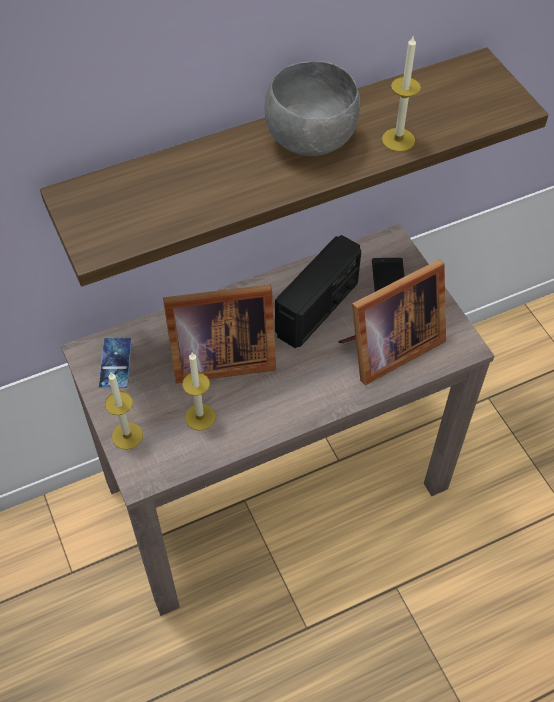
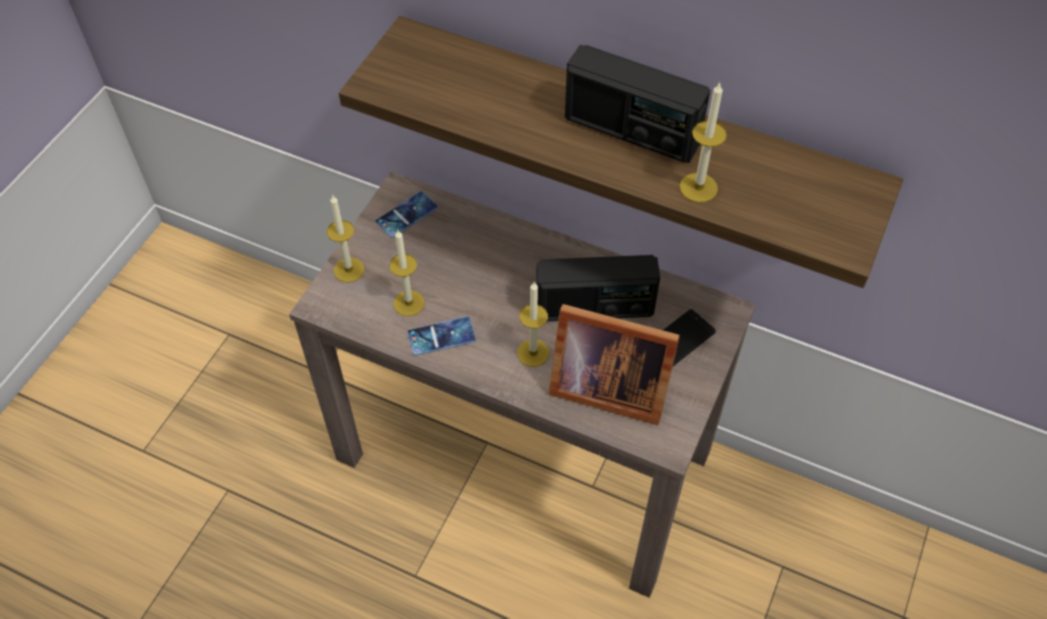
camera: 50 degrees right, 0 degrees up
picture frame [163,284,276,383] -> none
grey bowl [265,61,361,156] -> radio [565,45,710,163]
none -> phone [408,316,476,356]
none -> candle [517,282,549,367]

